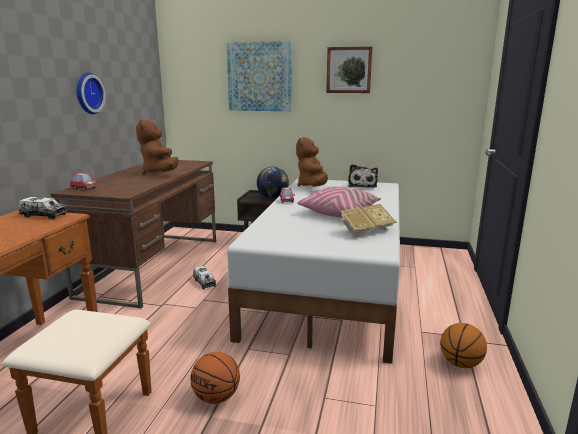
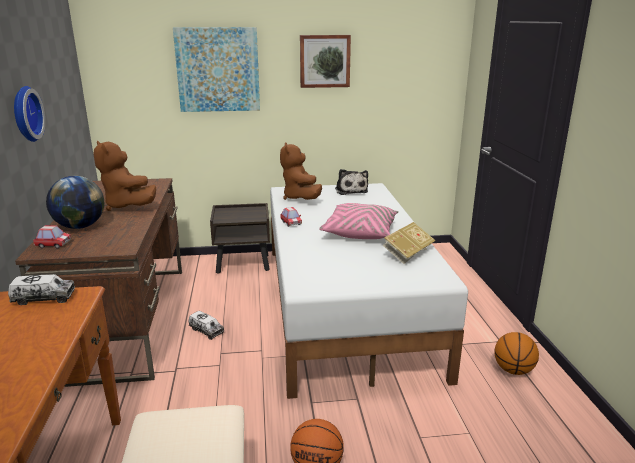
camera: 20 degrees left, 5 degrees up
globe [257,166,289,199] -> globe moved to [46,176,105,229]

